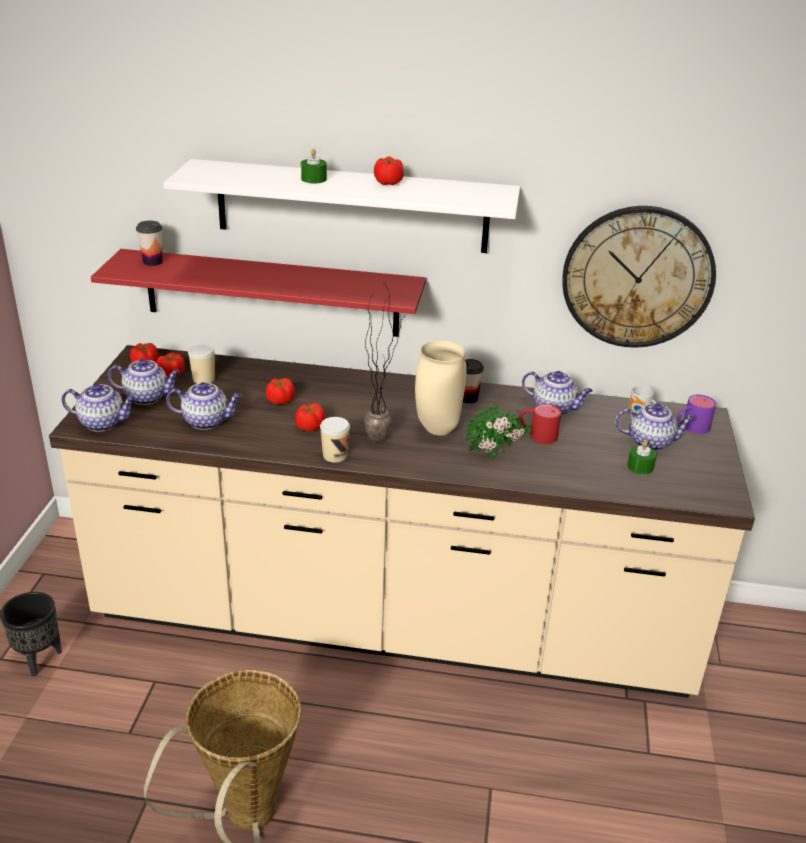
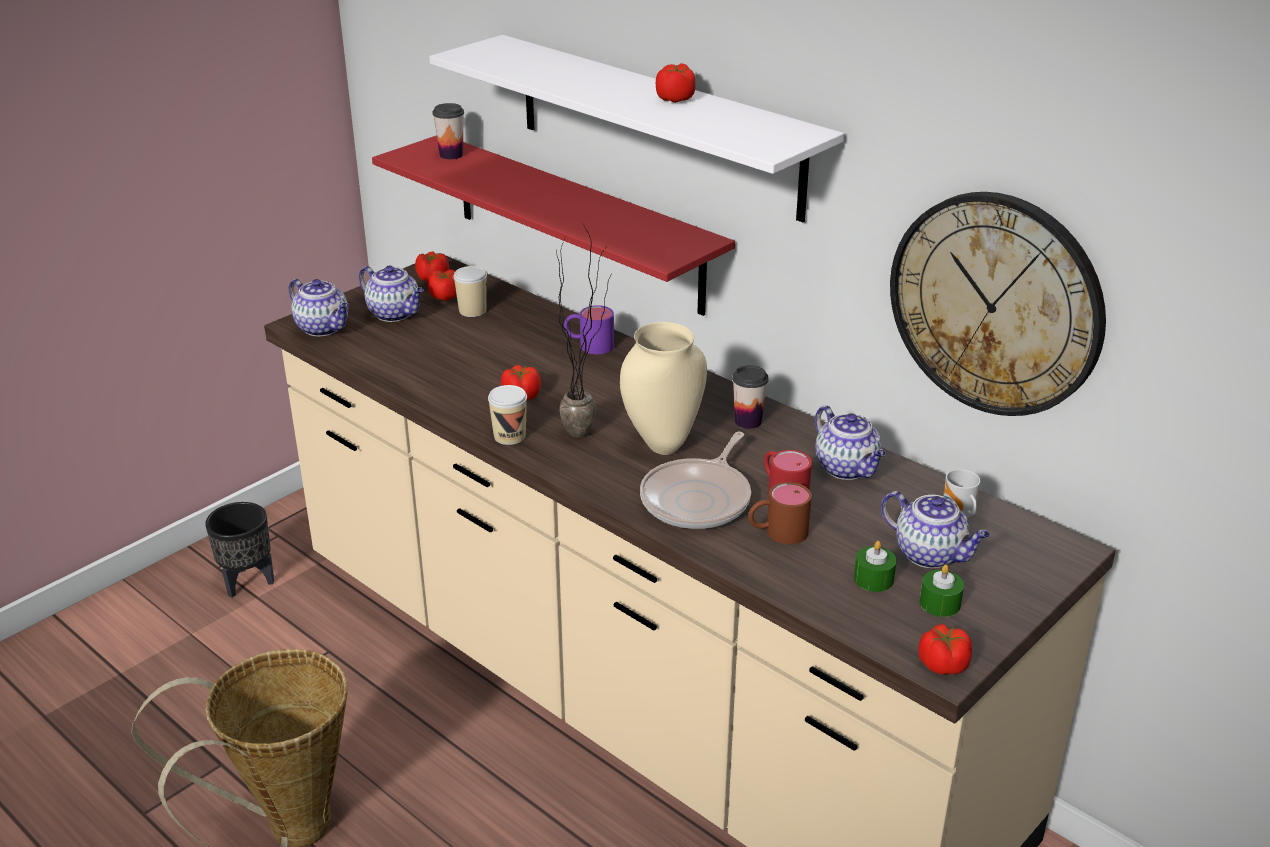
camera: 35 degrees right, 0 degrees up
teapot [166,382,242,430] -> none
tomato [266,378,295,405] -> tomato moved to [918,624,972,674]
green candle [301,149,327,183] -> green candle moved to [920,565,964,617]
potted plant [465,404,533,458] -> frying pan [640,431,751,529]
purple mug [677,395,716,434] -> purple mug moved to [564,305,614,354]
none -> brown mug [748,482,812,544]

